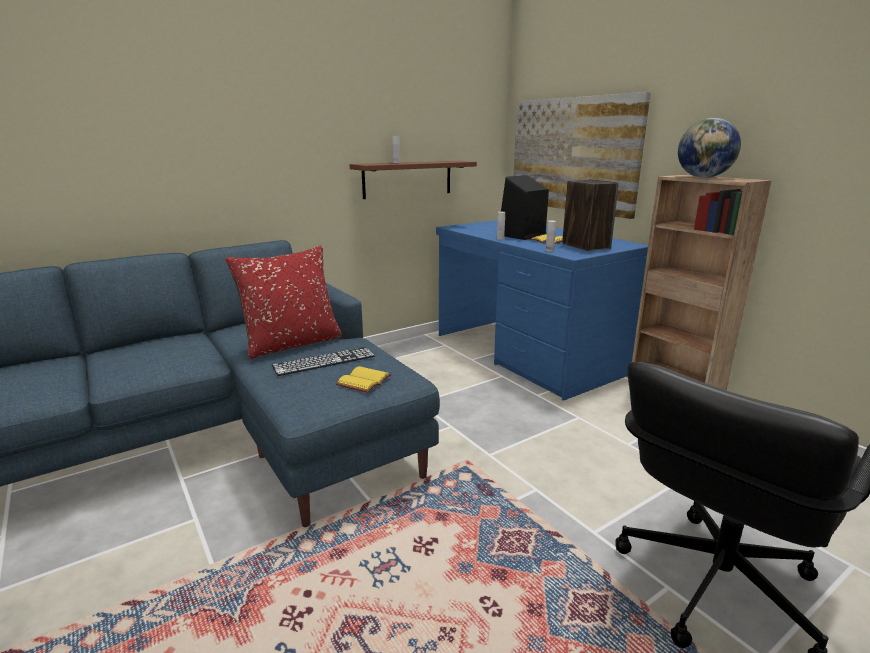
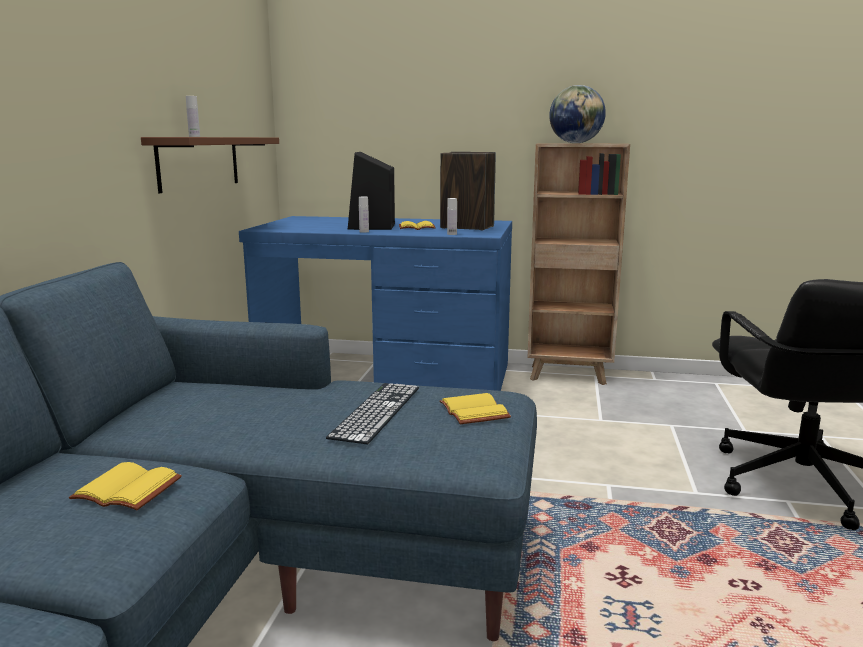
camera: 45 degrees left, 5 degrees down
red pillow [226,245,342,359] -> none
picture [514,92,651,219] -> none
none -> yellow book [69,462,182,510]

